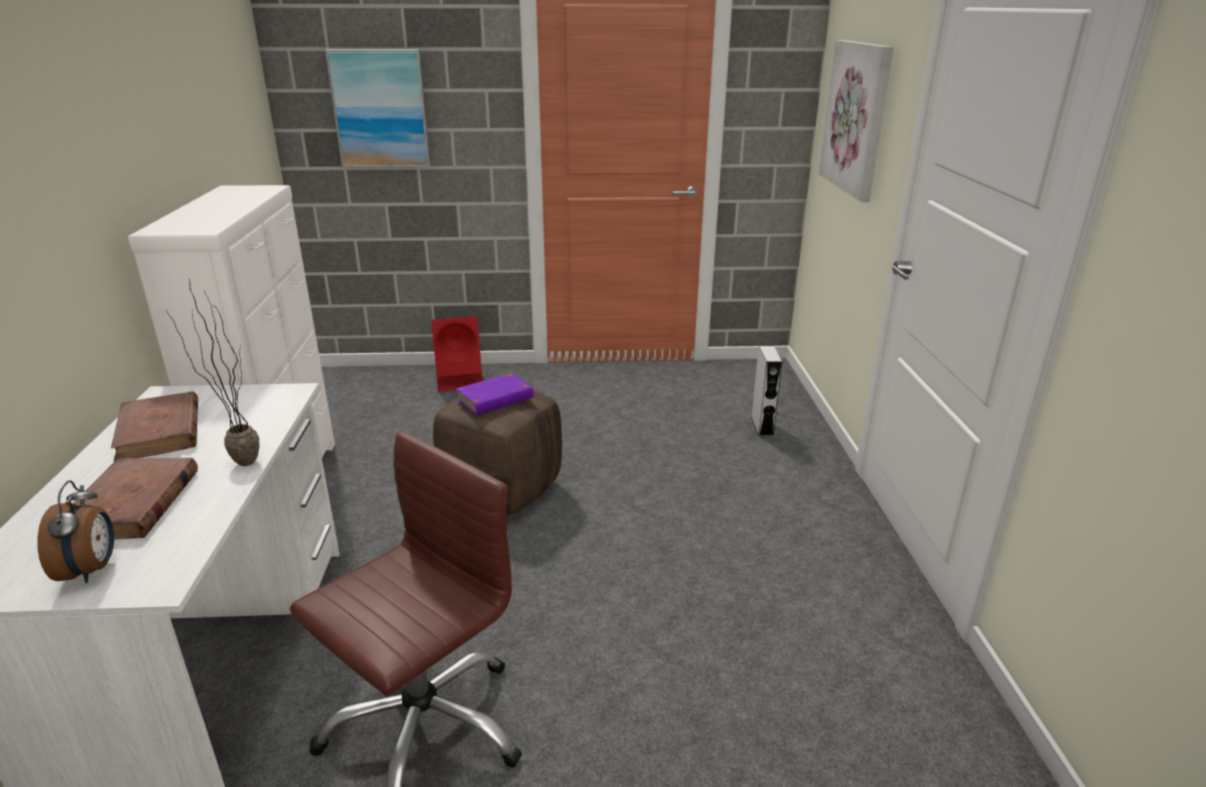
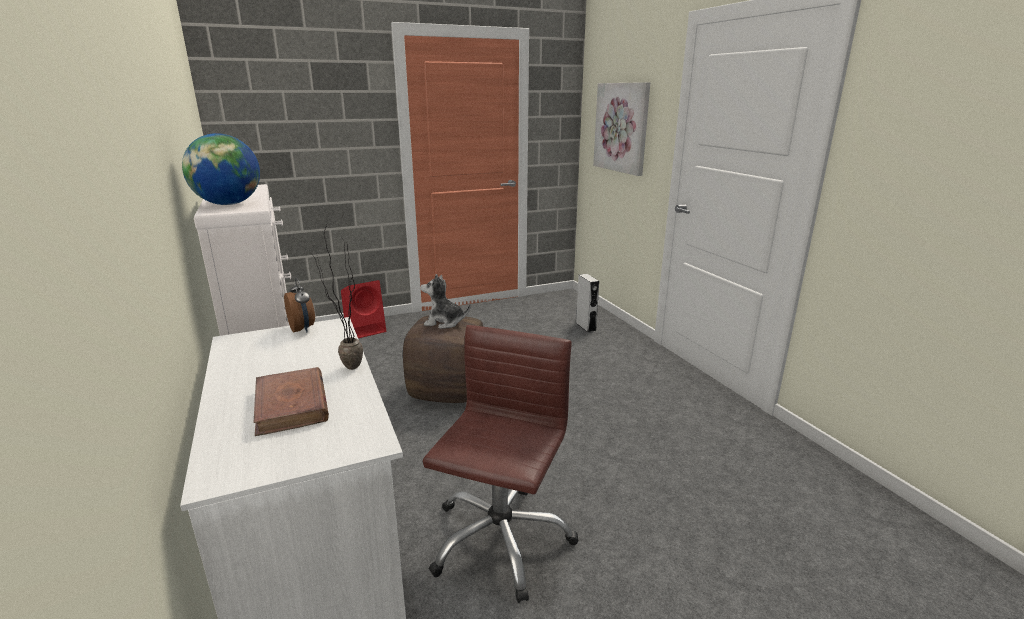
camera: 20 degrees left, 5 degrees down
alarm clock [37,480,114,583] -> alarm clock moved to [284,278,315,332]
brown book [111,391,198,461] -> none
picture [325,49,431,168] -> none
purple book [456,373,537,415] -> plush toy [421,274,470,329]
none -> globe [182,133,260,205]

